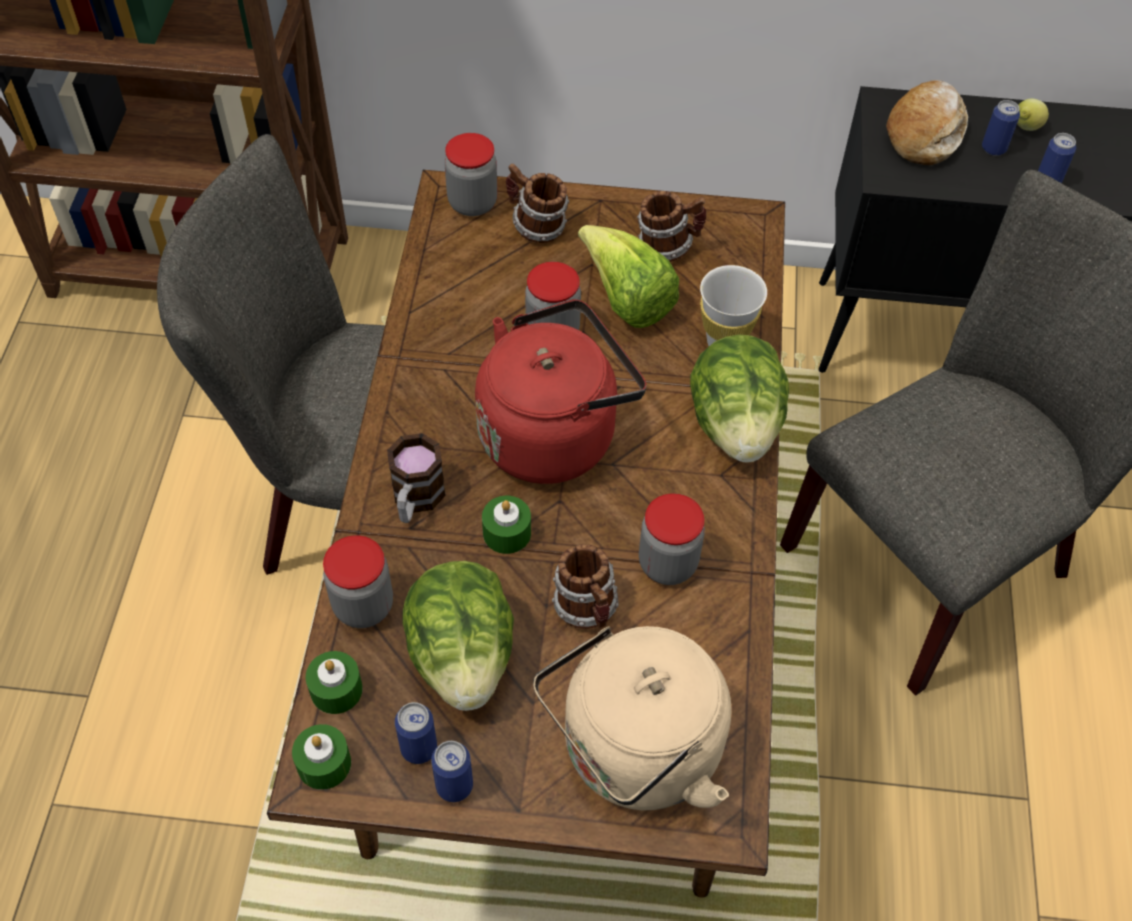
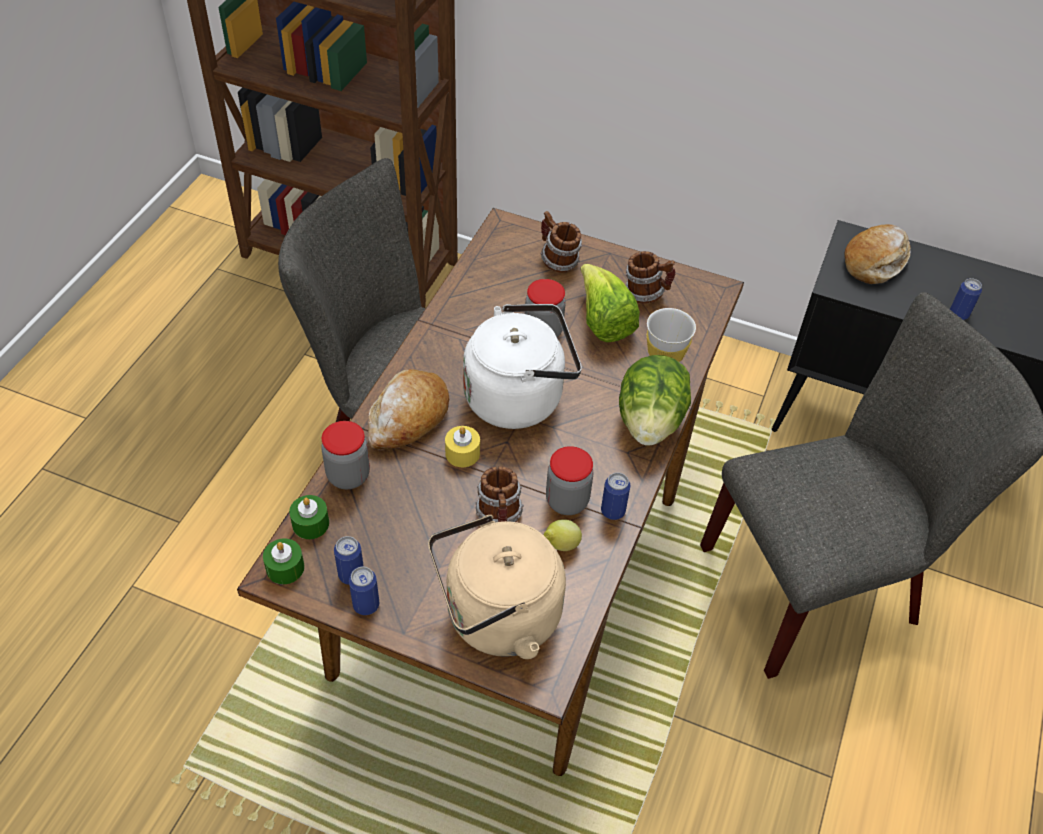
camera: 15 degrees right, 5 degrees down
mug [387,433,446,523] -> bread [368,369,449,449]
lettuce [403,561,514,711] -> none
jar [444,133,498,216] -> none
red kettle [475,299,646,484] -> white kettle [463,304,582,429]
green candle [482,496,531,554] -> yellow candle [445,426,480,467]
can [982,100,1020,156] -> can moved to [601,472,630,520]
lemon [1017,98,1049,131] -> lemon moved to [544,519,582,551]

